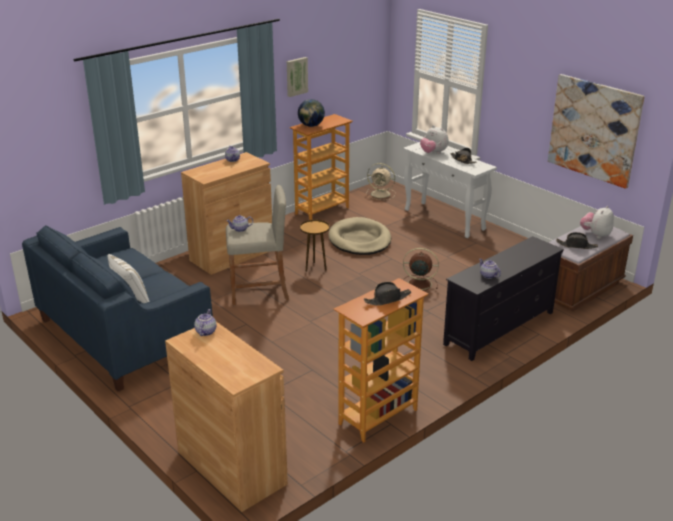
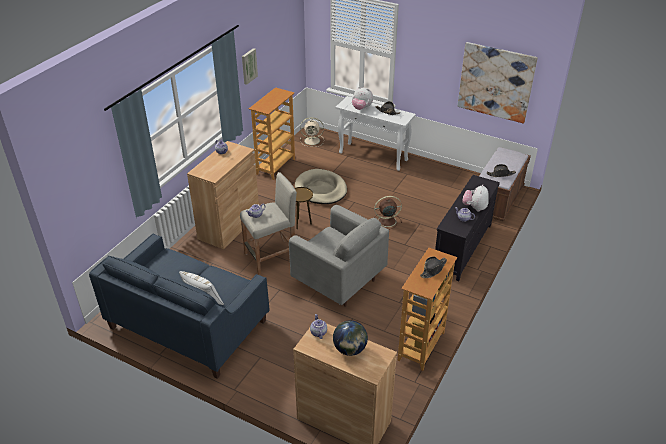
camera: 20 degrees left, 10 degrees up
globe [298,99,325,127] -> globe moved to [333,320,368,356]
plush toy [580,206,614,239] -> plush toy moved to [462,184,489,212]
none -> grey armchair [289,205,389,307]

